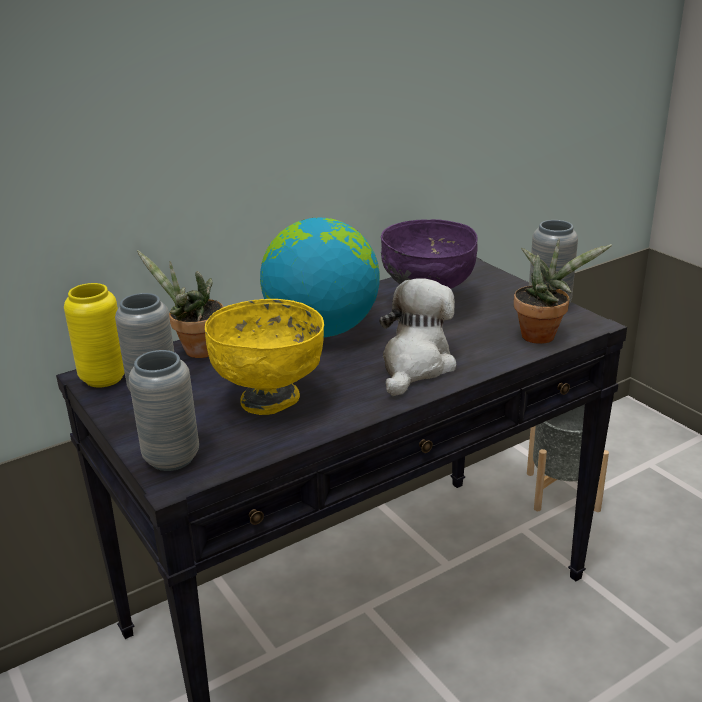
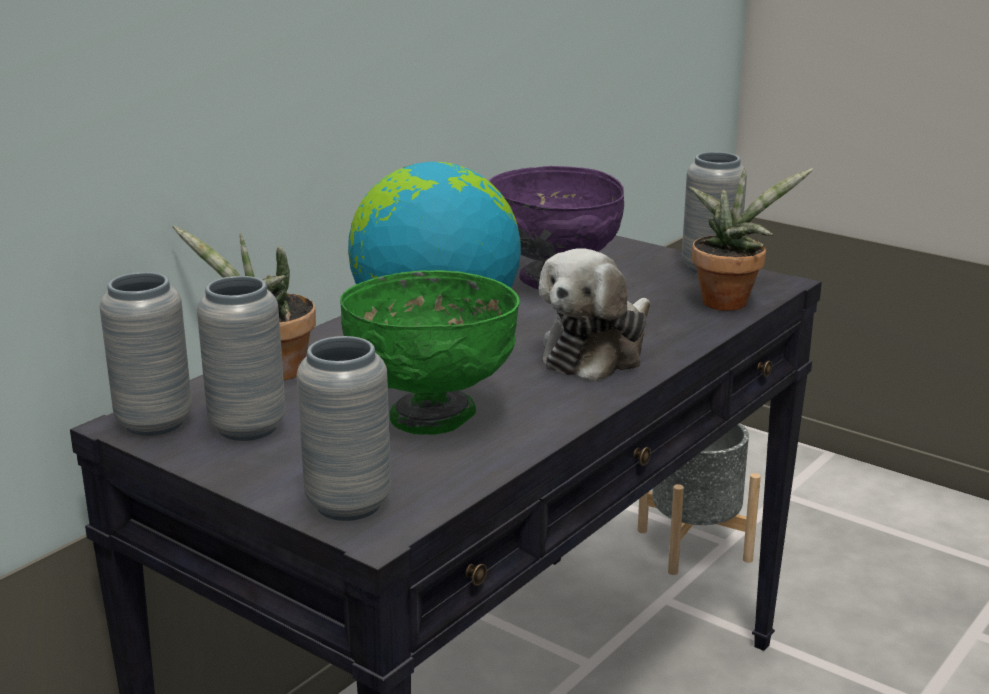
camera: 20 degrees left, 5 degrees down
yellow vase [64,283,125,388] -> grey vase [100,272,192,436]
yellow bowl [205,299,324,415] -> green bowl [340,270,520,435]
plush toy [379,278,457,396] -> plush toy turned 150 degrees counterclockwise [538,248,650,381]

